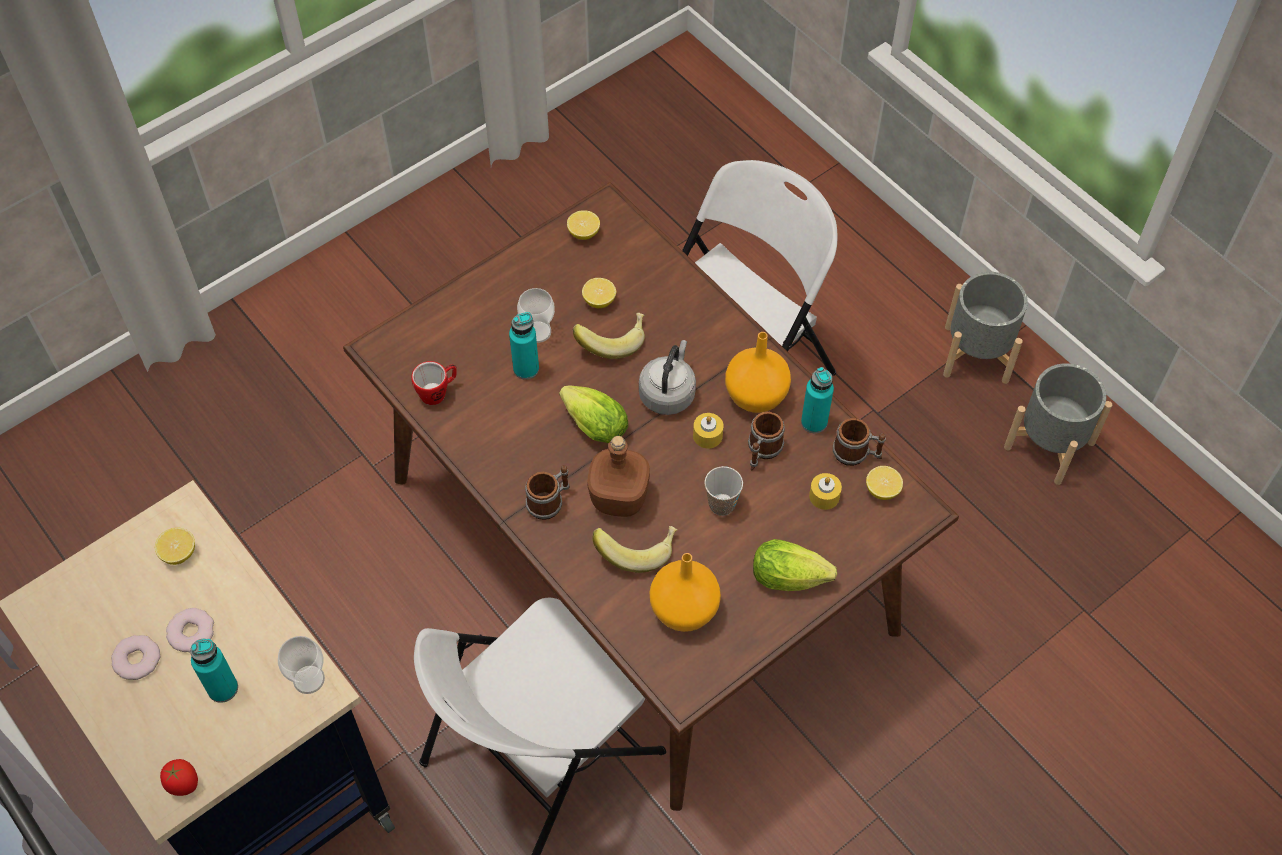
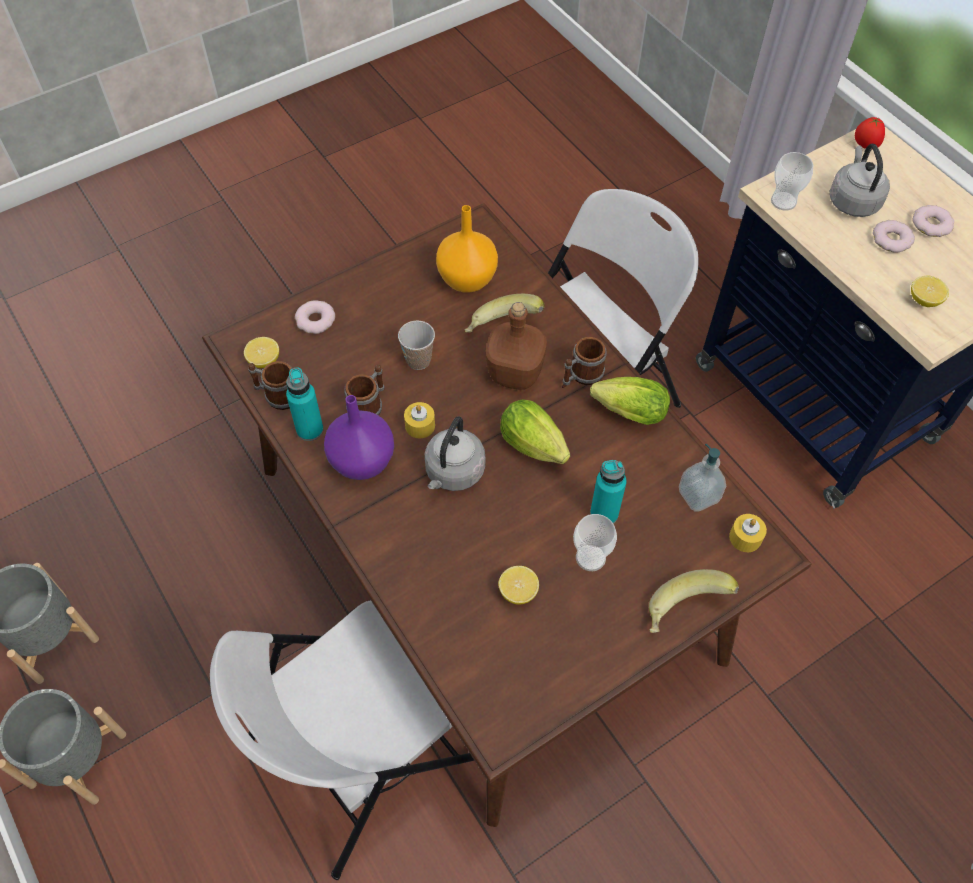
camera: 175 degrees left, 0 degrees up
turquoise bottle [190,639,238,703] -> grey kettle [830,144,890,217]
mug [411,361,457,405] -> soap dispenser [679,444,726,512]
lemon [567,210,600,240] -> none
banana [573,313,645,359] -> banana moved to [649,569,739,633]
orange vase [725,332,791,413] -> purple vase [324,395,394,480]
lettuce [753,539,837,591] -> lettuce moved to [590,377,670,425]
yellow candle [809,473,842,510] -> yellow candle moved to [729,514,767,552]
none -> donut [295,300,335,334]

